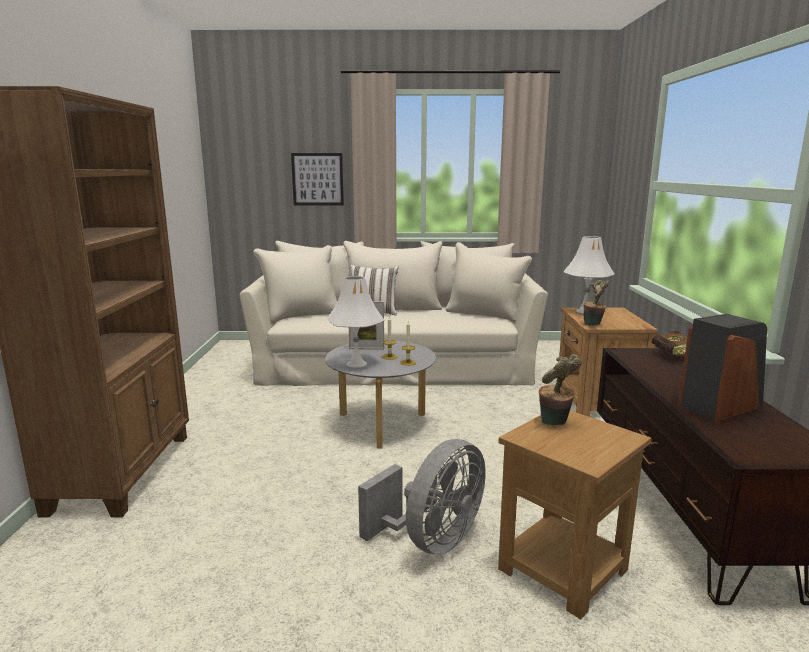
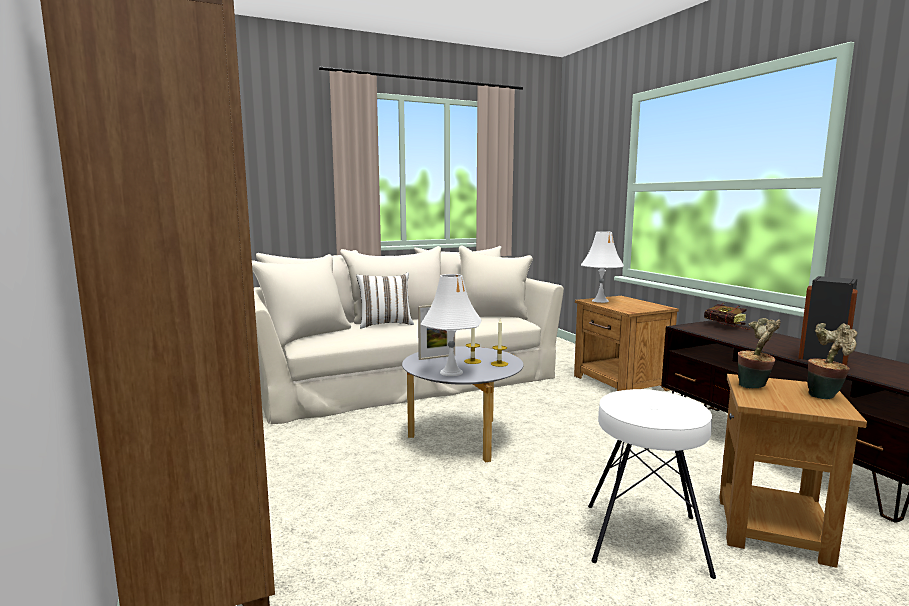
camera: 25 degrees left, 5 degrees down
picture [291,153,344,206] -> none
grey fan [358,439,486,555] -> white stool [588,389,716,579]
potted plant [584,280,609,326] -> potted plant moved to [808,323,858,400]

